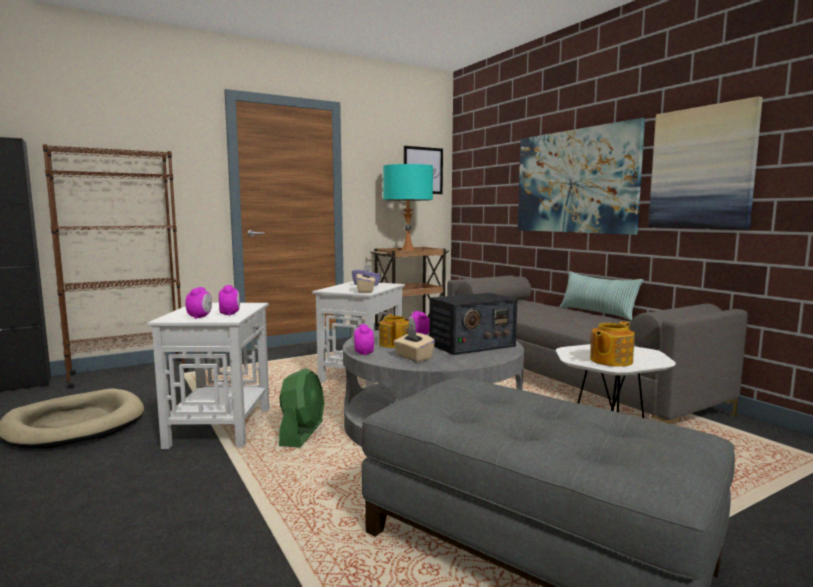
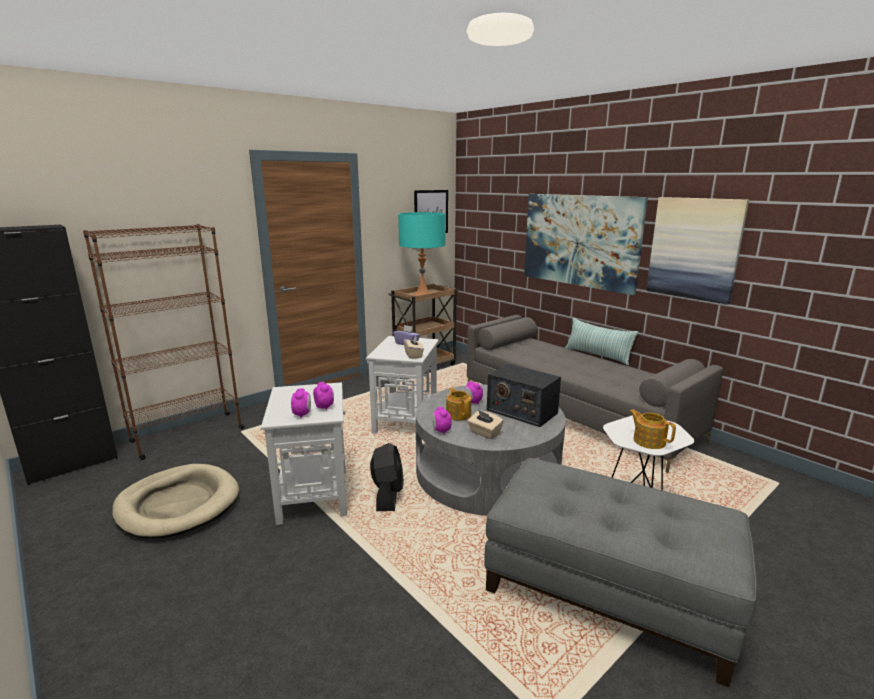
camera: 10 degrees left, 10 degrees up
green fan [279,368,324,448] -> black fan [370,443,404,511]
radio [429,293,517,355] -> radio turned 75 degrees clockwise [487,364,561,427]
teapot [590,321,635,367] -> teapot turned 105 degrees clockwise [629,409,676,449]

